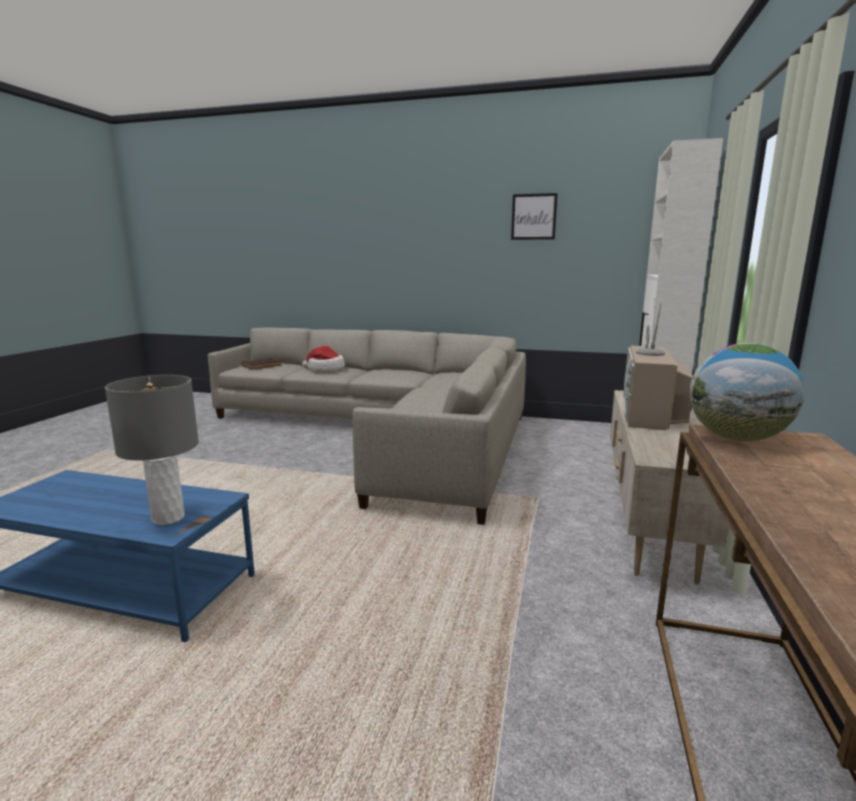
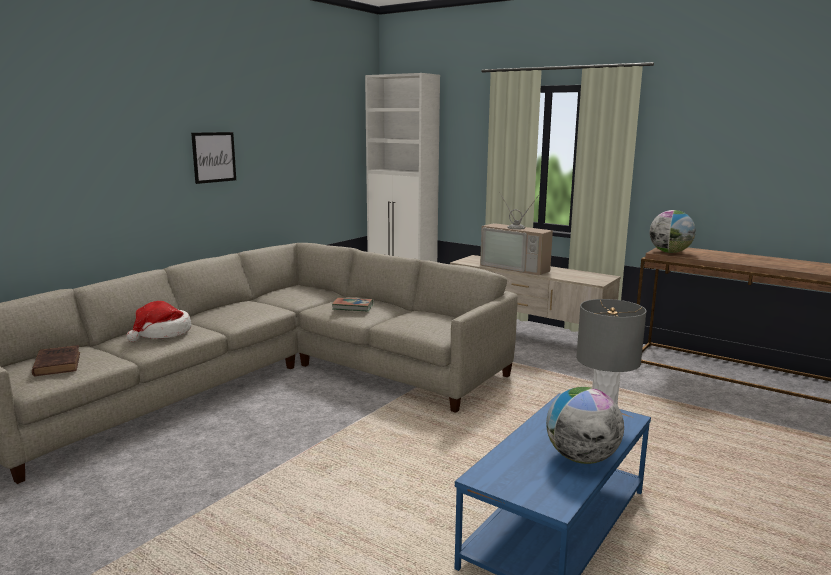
camera: 70 degrees left, 0 degrees up
picture [511,193,558,240] -> picture moved to [191,132,236,184]
none -> book [332,297,373,312]
none -> globe [546,387,624,464]

